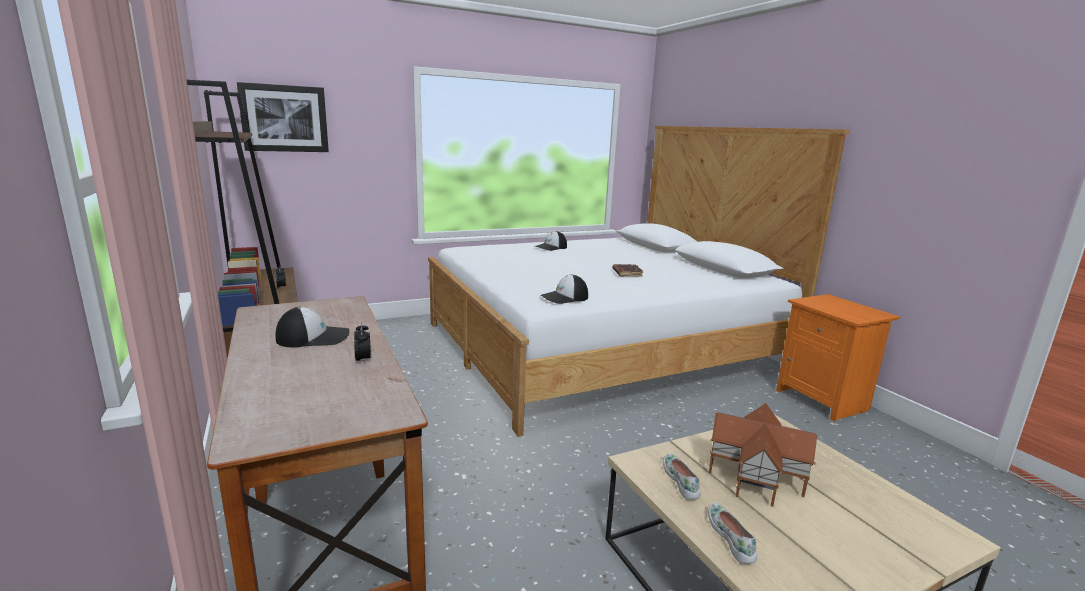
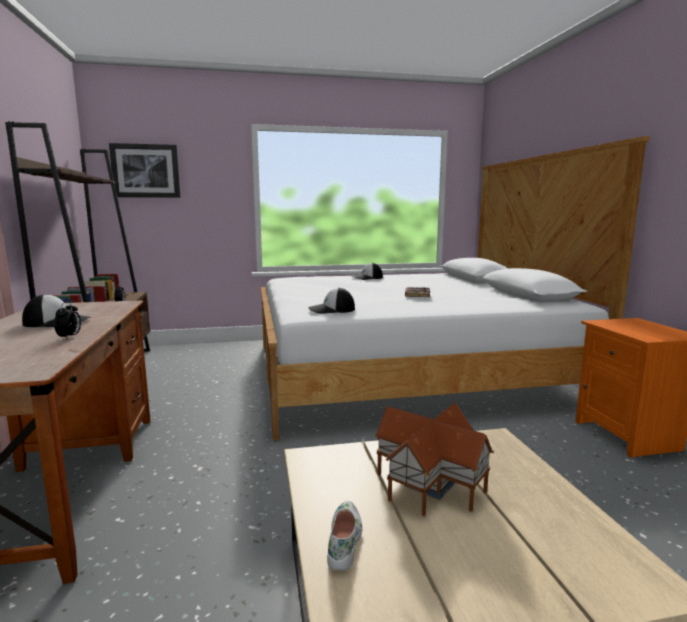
camera: 15 degrees right, 5 degrees down
white shoe [663,453,701,500] -> none

